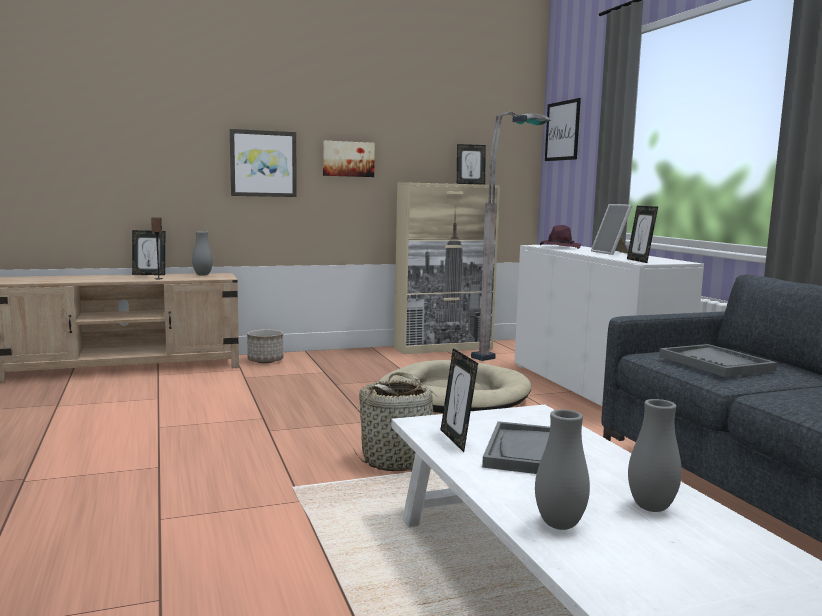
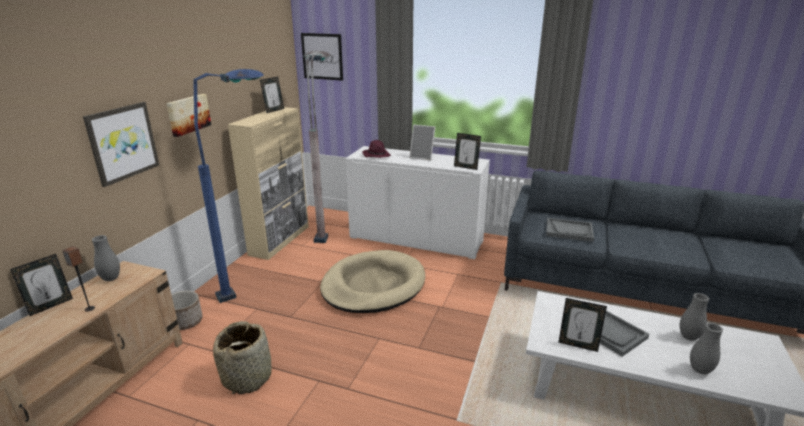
camera: 50 degrees left, 15 degrees up
basket [354,372,439,471] -> basket moved to [213,321,272,394]
none -> blue floor lamp [193,69,264,303]

